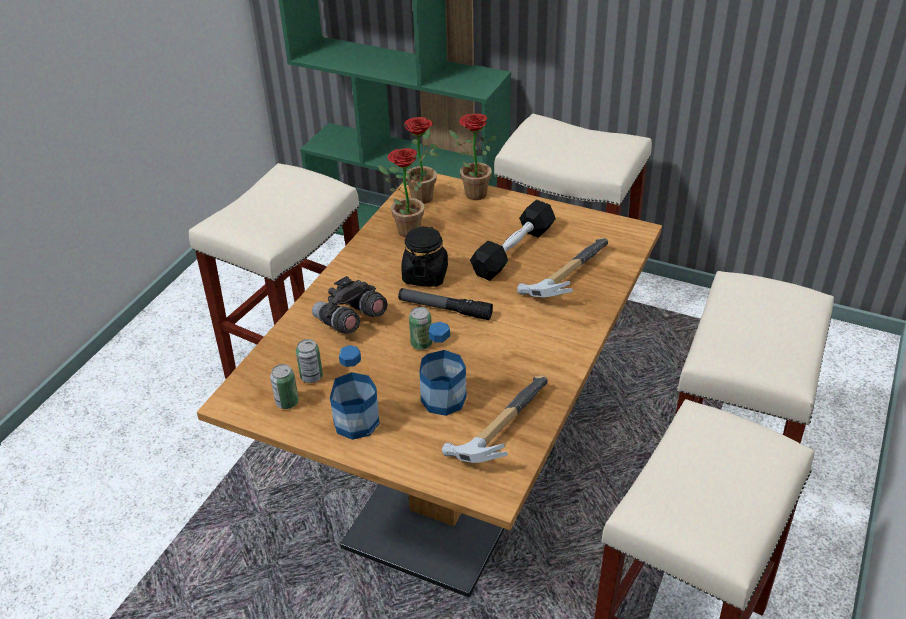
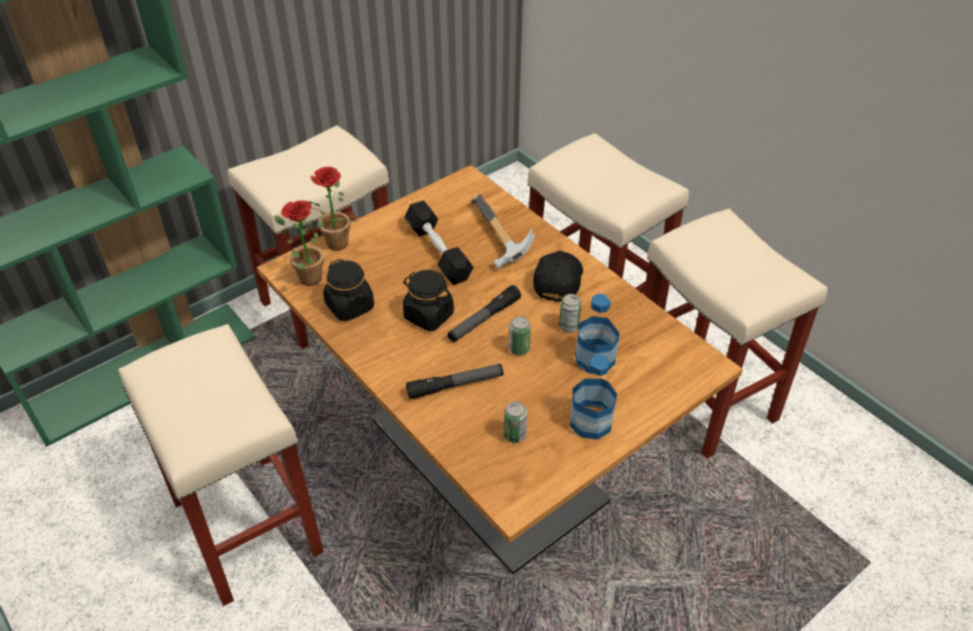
camera: 65 degrees left, 5 degrees up
can [270,364,299,409] -> can moved to [559,294,581,333]
grey binoculars [312,276,387,334] -> flashlight [406,364,503,399]
potted plant [378,148,427,237] -> black jar [323,259,374,321]
hammer [442,375,548,463] -> none
none -> black cap [533,251,583,302]

